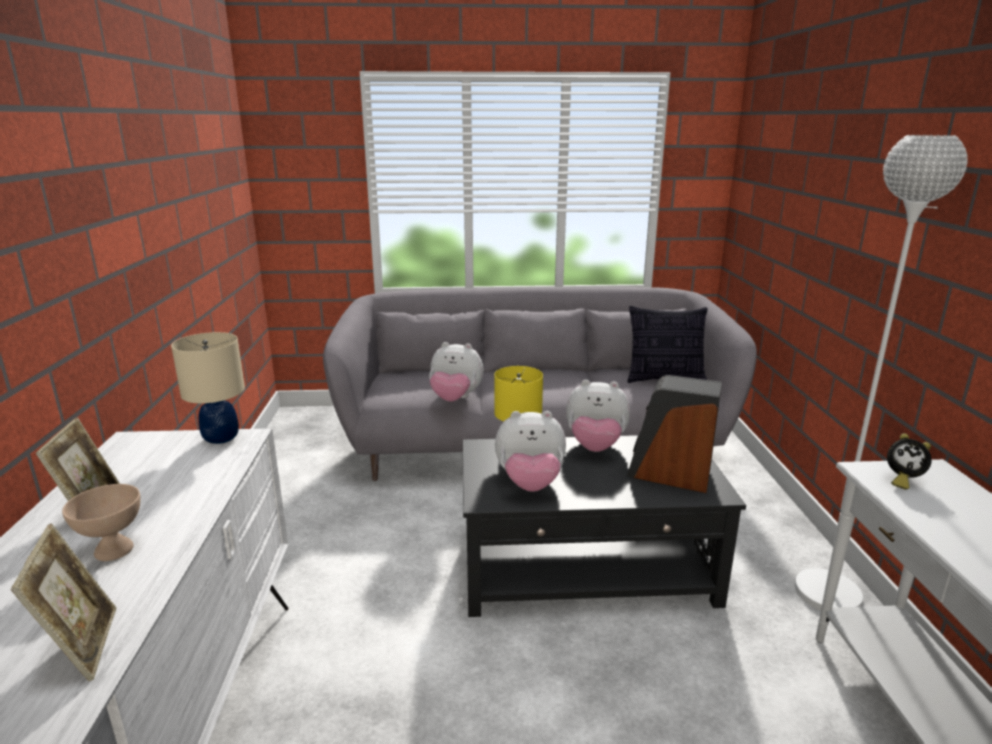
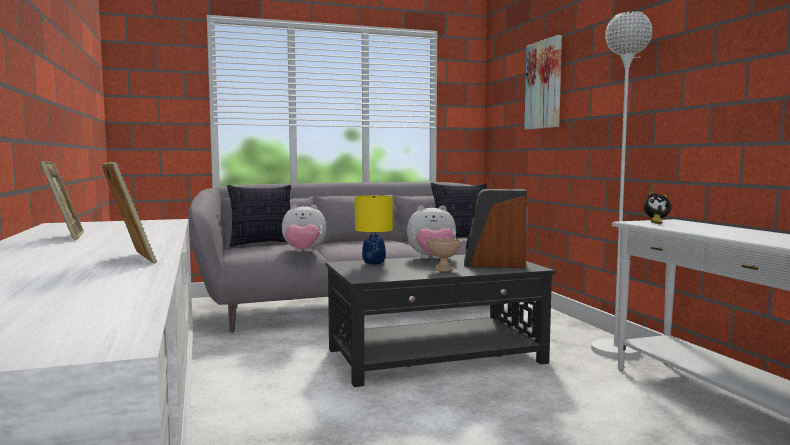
camera: 15 degrees left, 15 degrees down
beige bowl [62,484,140,561] -> beige bowl moved to [427,238,461,272]
beige table lamp [171,332,245,444] -> none
plush toy [495,411,566,492] -> none
none -> pillow [227,185,291,247]
none -> picture [525,35,562,130]

